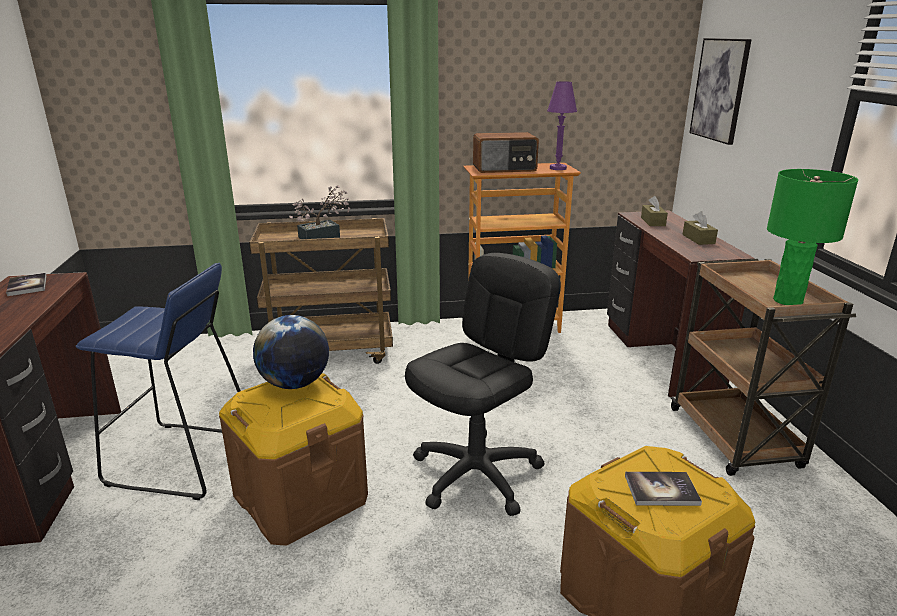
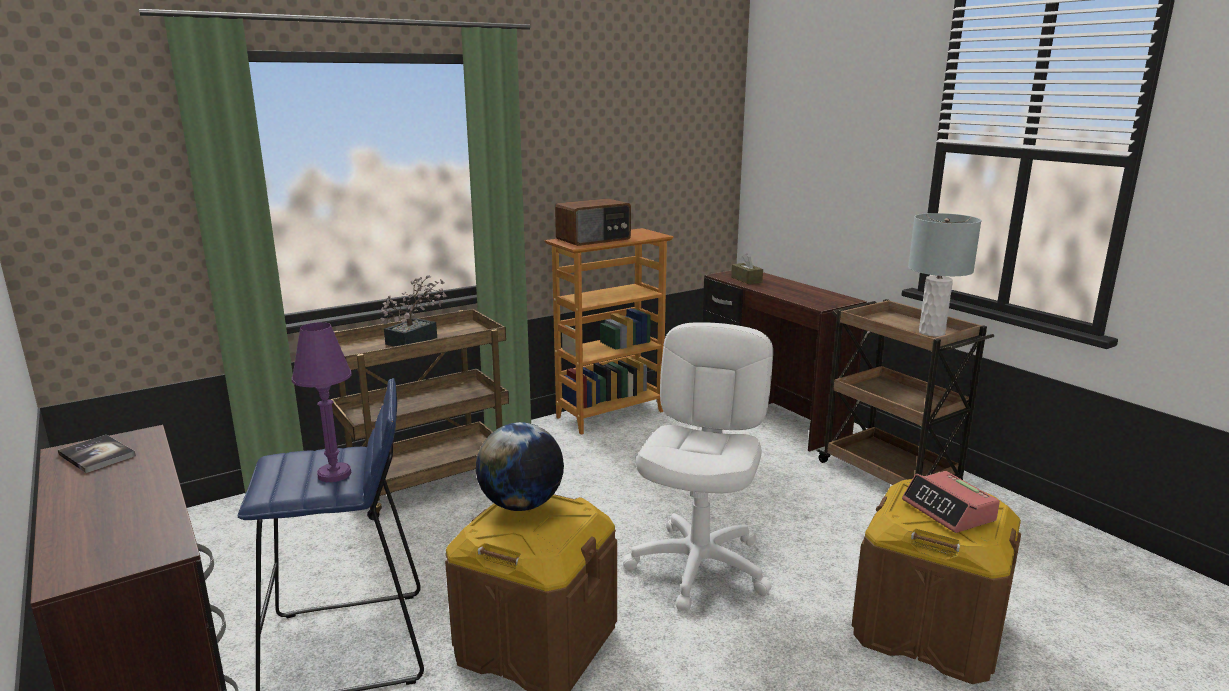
camera: 25 degrees left, 5 degrees down
black office chair [405,253,561,516] -> white office chair [623,322,773,611]
purple table lamp [547,81,577,170] -> purple table lamp moved to [292,322,352,482]
book [625,472,702,506] -> alarm clock [902,471,1000,533]
brown tissue box [682,211,718,245] -> none
picture [689,38,752,145] -> none
green table lamp [767,169,858,305] -> grey table lamp [908,213,981,337]

